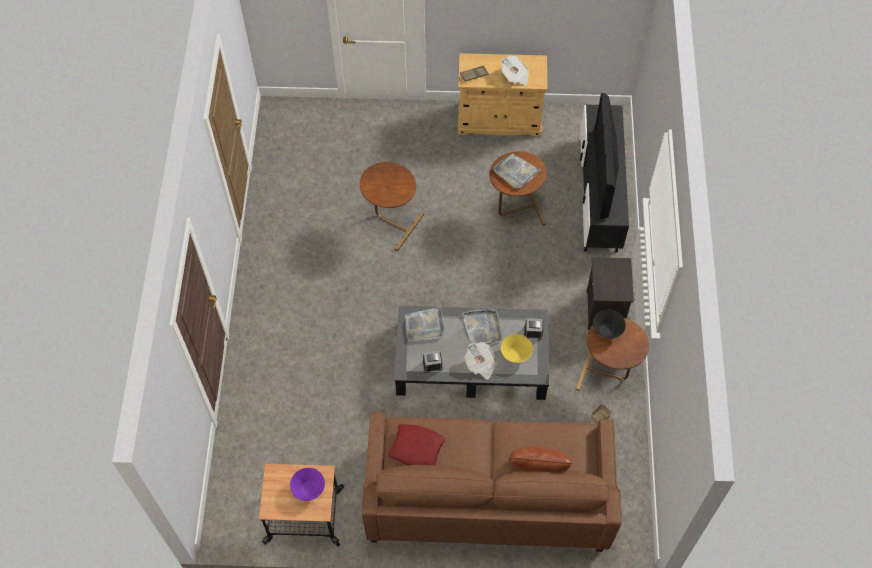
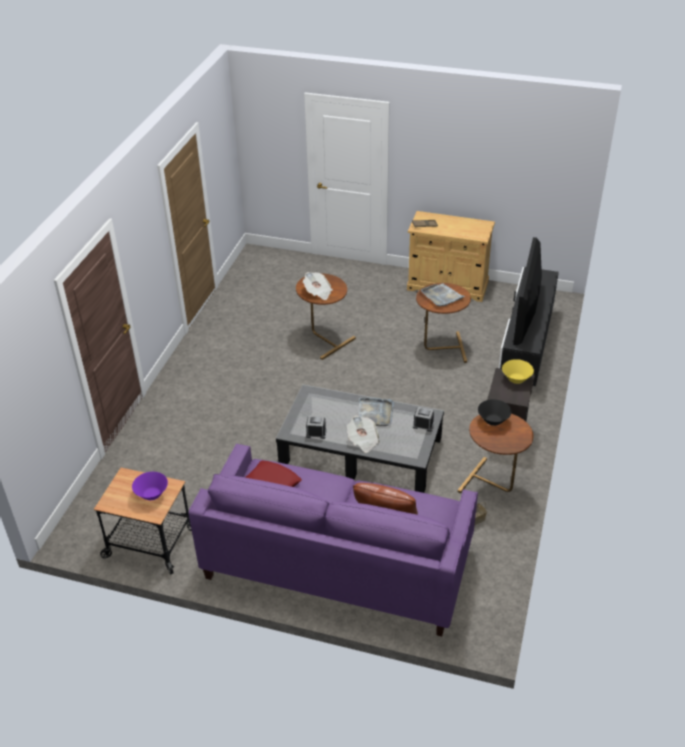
camera: 15 degrees right, 20 degrees down
brown sofa [362,412,622,552] -> purple sofa [189,444,478,636]
grey tray [405,306,445,341] -> none
newspaper [501,55,530,86] -> newspaper moved to [303,272,333,300]
yellow bowl [501,334,533,363] -> yellow bowl moved to [502,359,534,384]

